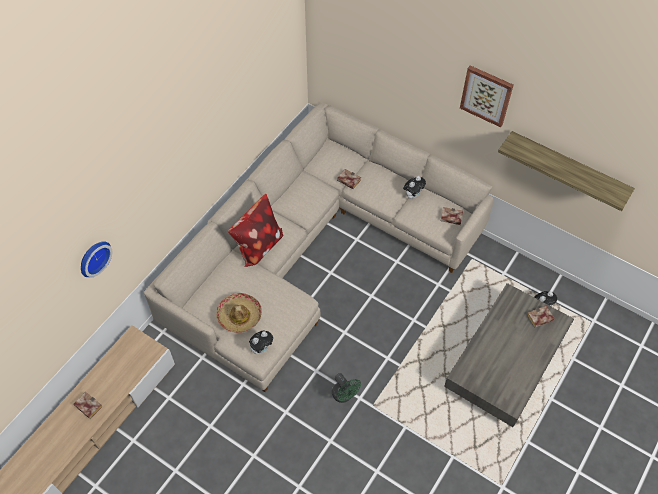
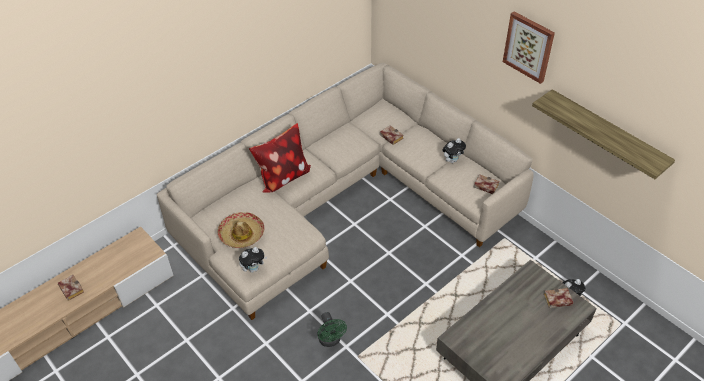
camera: 15 degrees right, 10 degrees down
wall clock [81,241,112,277] -> none

